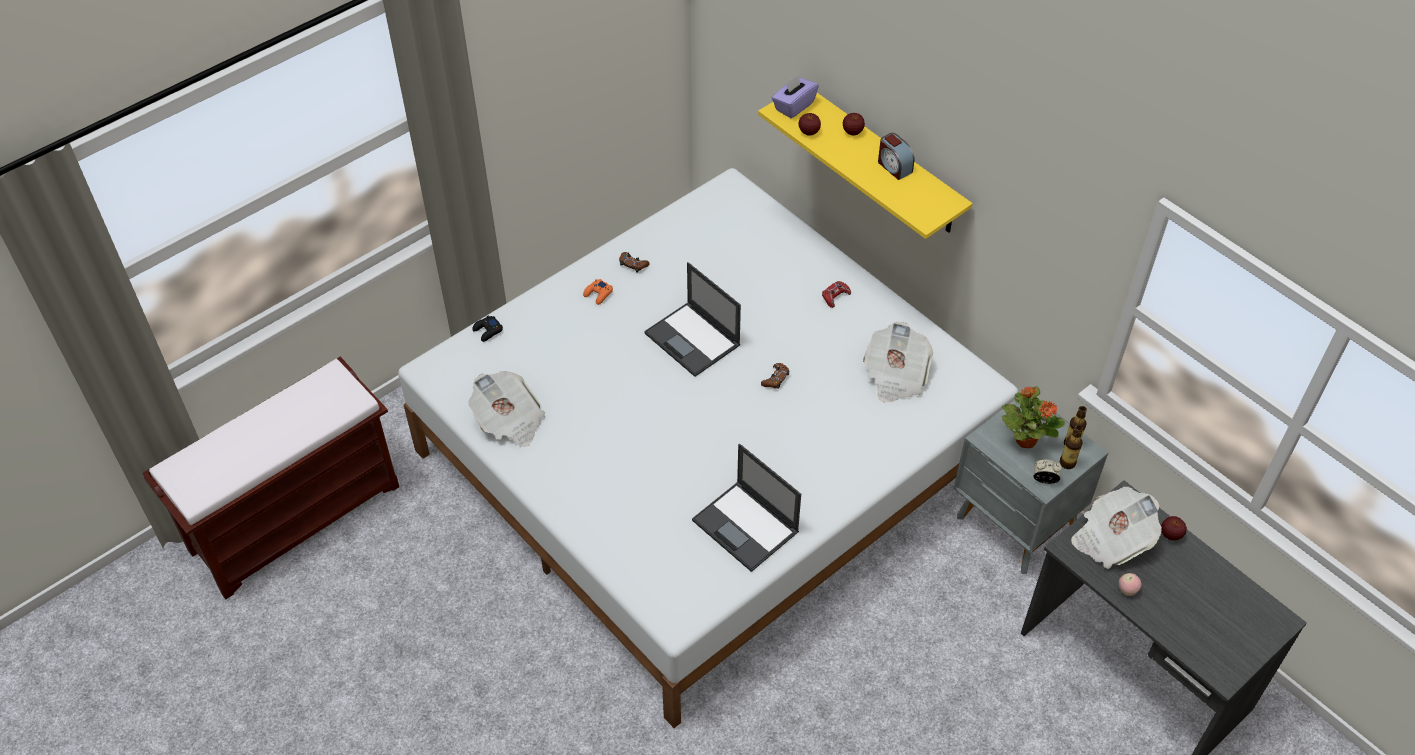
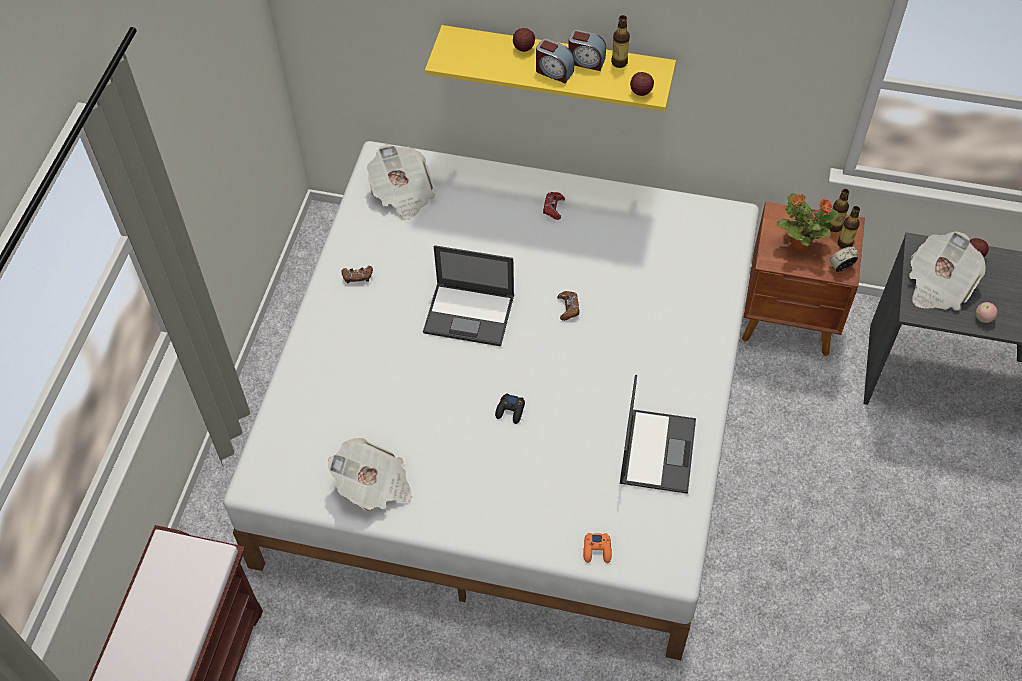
camera: 35 degrees left, 5 degrees up
black game controller [472,316,503,342] -> black game controller moved to [495,393,525,424]
orange game controller [583,279,613,305] -> orange game controller moved to [583,533,612,563]
laptop [692,444,801,572] -> laptop turned 90 degrees counterclockwise [620,375,696,494]
purple tissue box [772,74,819,118] -> none
apple [798,113,821,136] -> apple moved to [630,72,654,96]
newspaper [863,322,933,403] -> newspaper moved to [367,144,435,220]
grey nightstand [954,397,1108,574] -> brown nightstand [742,202,865,356]
none -> alarm clock [536,39,575,83]
none -> bottle [611,15,630,68]

